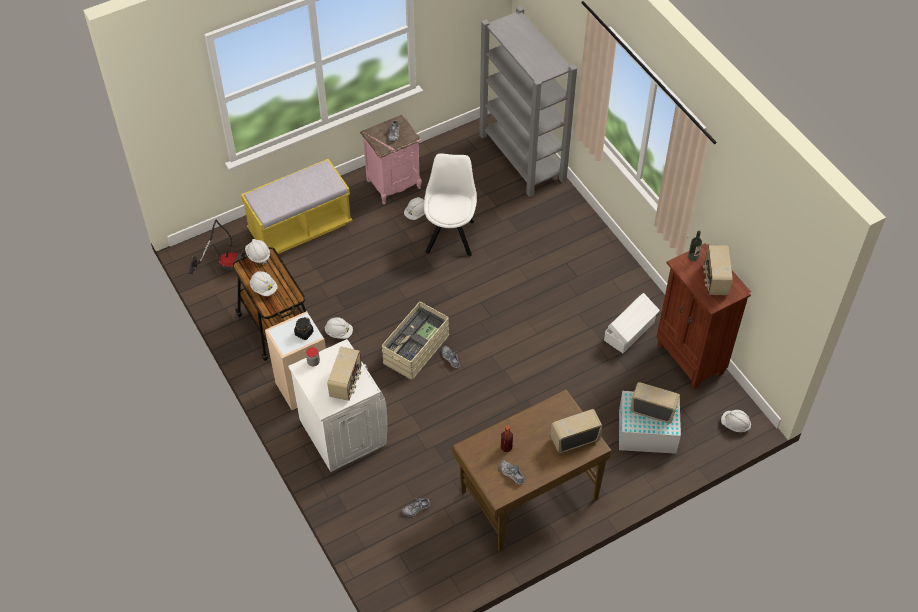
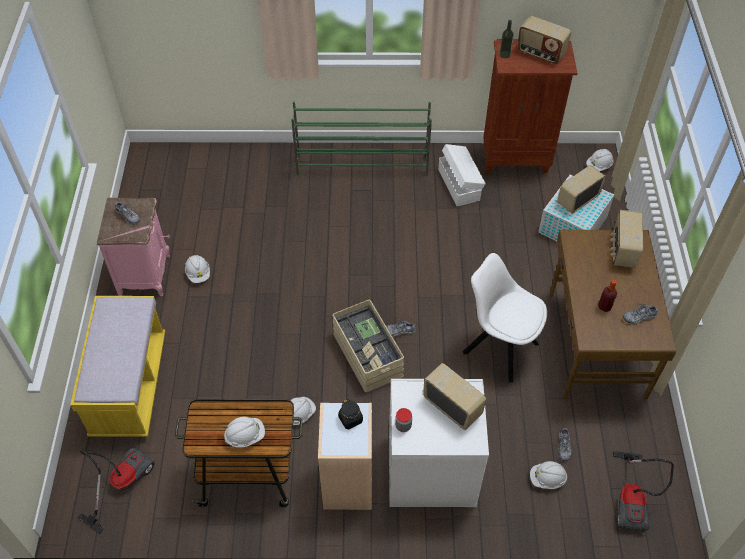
camera: 60 degrees left, 0 degrees up
white hard hat [245,239,270,265] -> white hard hat moved to [530,461,567,489]
white chair [424,153,477,257] -> white chair moved to [463,253,547,383]
grey bookcase [479,6,577,197] -> none
none -> green shoe rack [291,101,432,176]
none -> vacuum cleaner [613,451,674,532]

